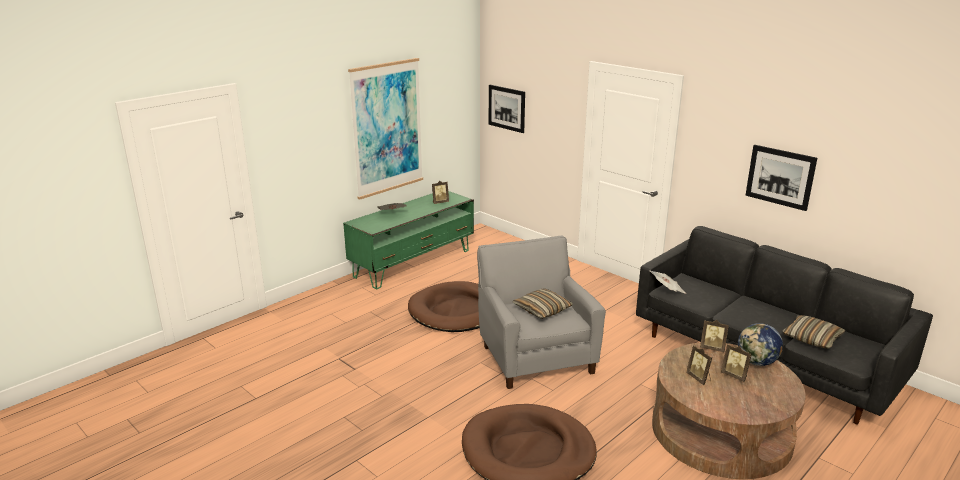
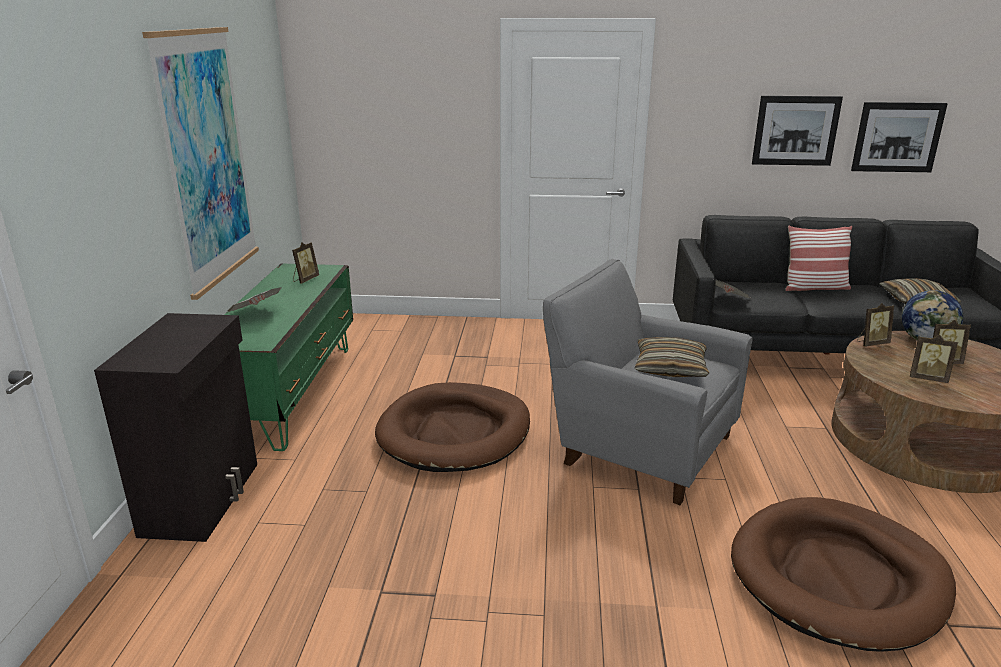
camera: 40 degrees left, 0 degrees up
picture [489,85,525,133] -> picture moved to [851,102,948,172]
none -> black cabinet [94,313,257,542]
none -> pillow [785,226,852,291]

